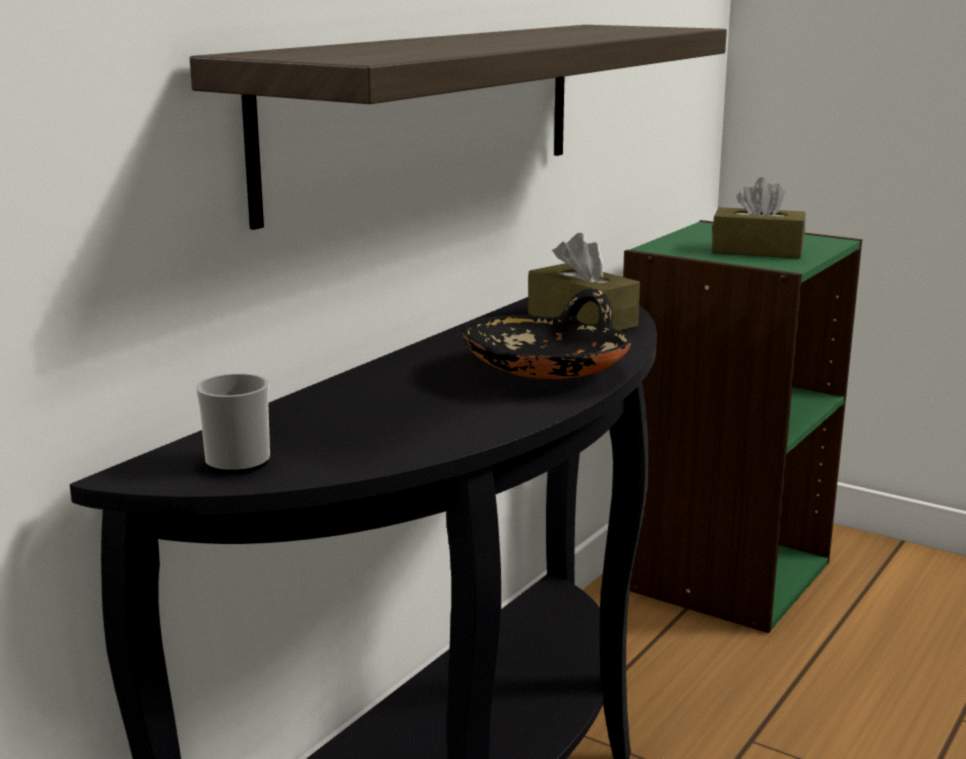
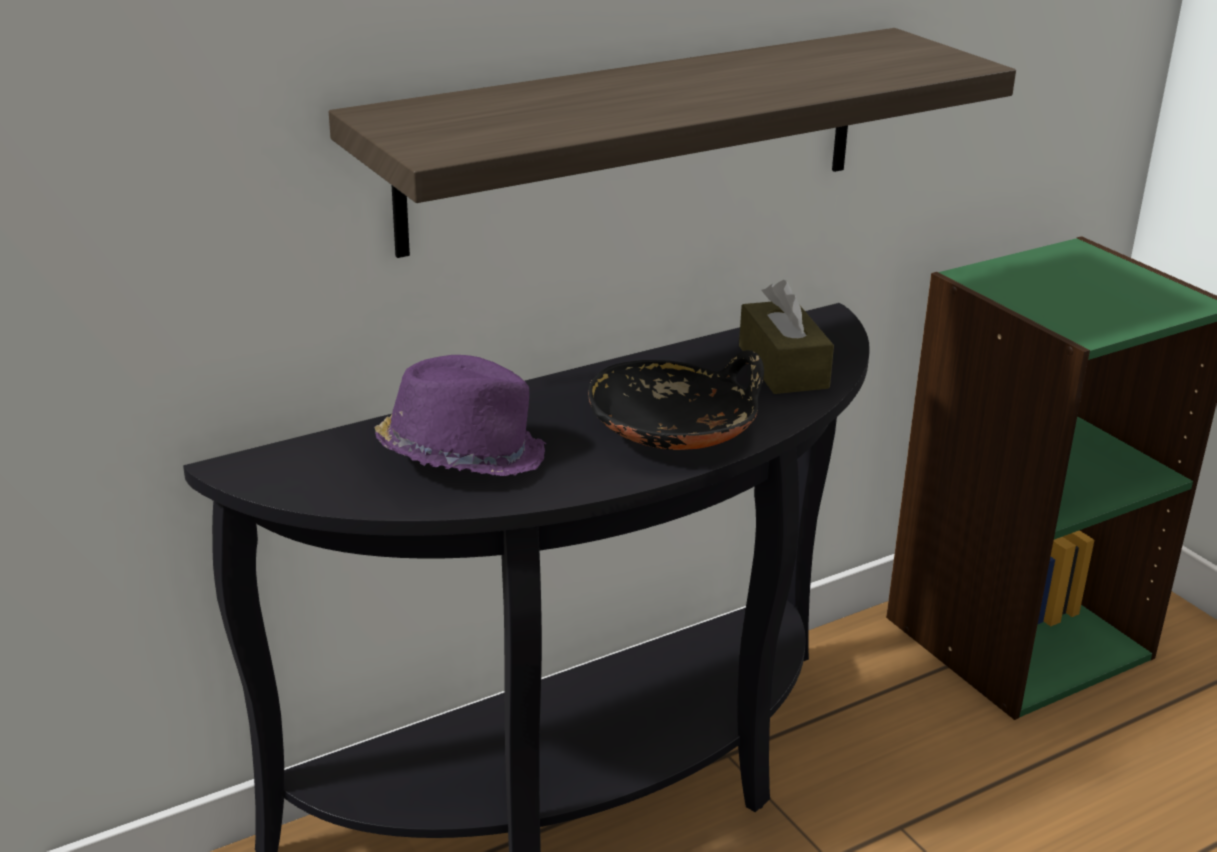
camera: 25 degrees right, 10 degrees up
mug [196,373,270,474] -> none
brown tissue box [712,177,805,258] -> none
none -> purple hat [374,355,546,476]

